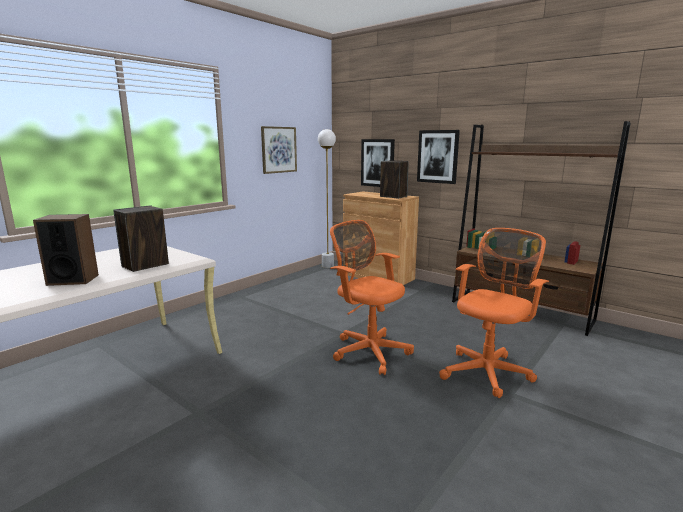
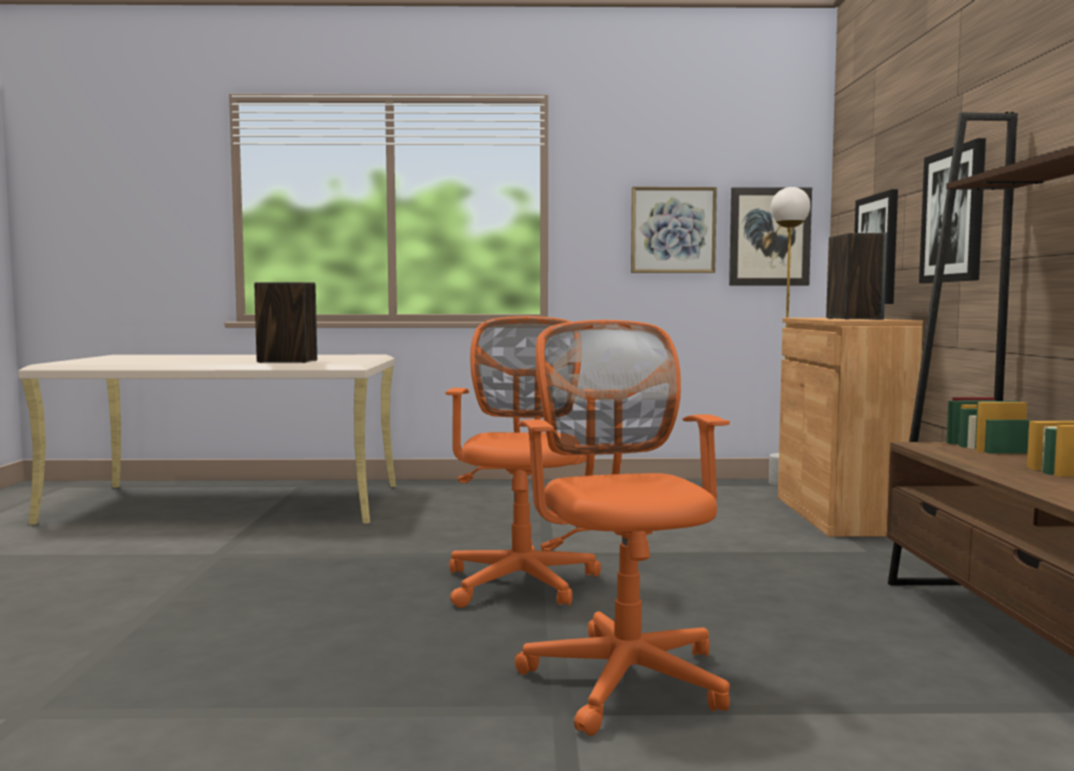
camera: 50 degrees right, 10 degrees down
speaker [33,214,99,286] -> none
orange office chair [439,228,549,398] -> orange office chair turned 105 degrees counterclockwise [515,320,730,736]
none -> picture [729,187,812,286]

